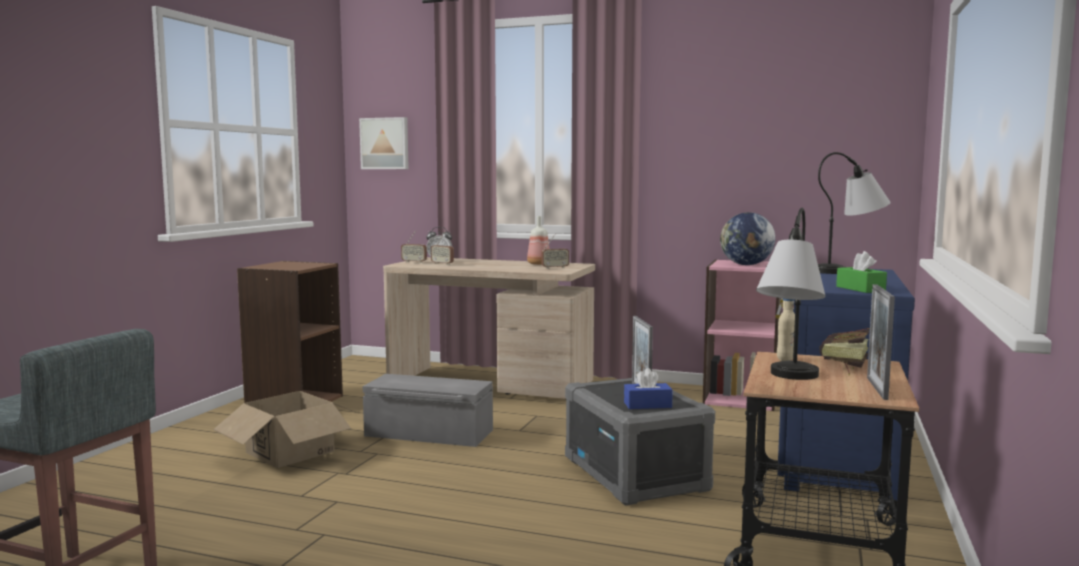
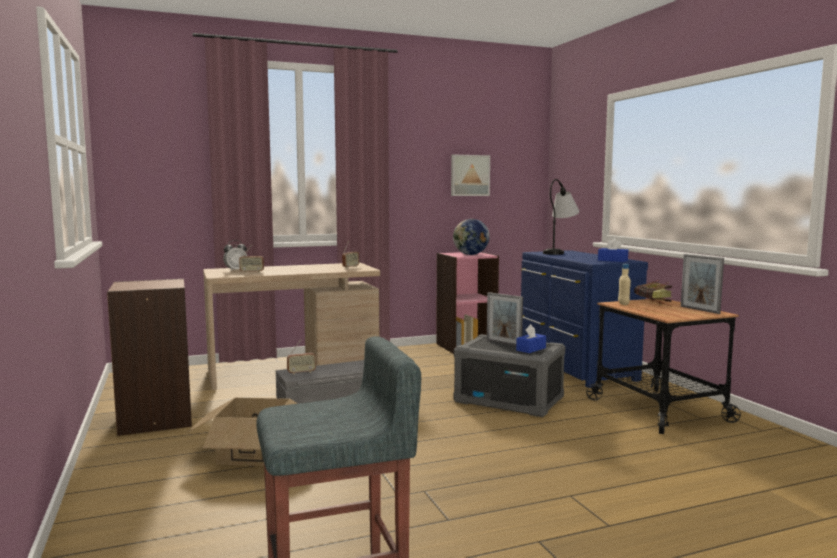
camera: 40 degrees left, 0 degrees up
picture [359,117,409,169] -> picture moved to [451,155,490,196]
radio [401,231,427,263] -> radio moved to [287,339,316,375]
bottle [527,216,549,265] -> none
table lamp [756,208,826,380] -> none
green tissue box [836,251,887,293] -> blue tissue box [598,238,628,262]

